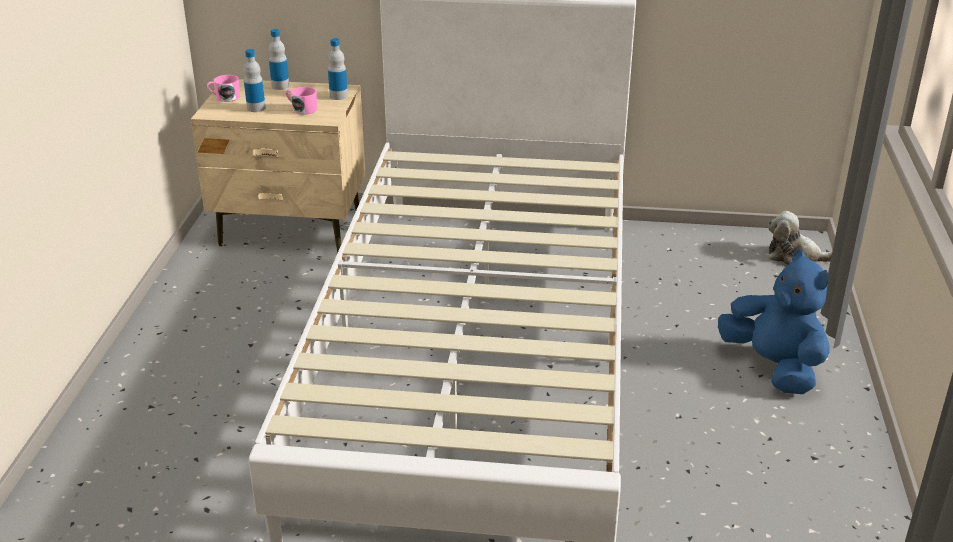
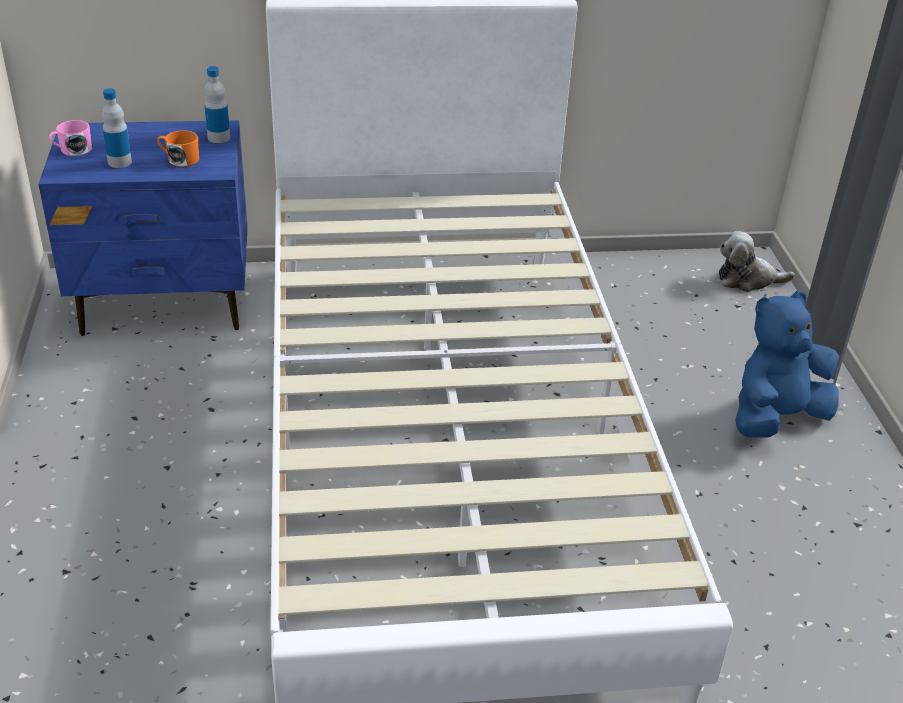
camera: 15 degrees left, 5 degrees up
beige nightstand [191,79,366,252] -> blue nightstand [38,120,248,336]
bottle [269,29,289,90] -> none
pink mug [286,87,317,115] -> orange mug [157,130,199,167]
blue plush toy [718,249,830,394] -> blue plush toy turned 75 degrees counterclockwise [735,290,839,437]

